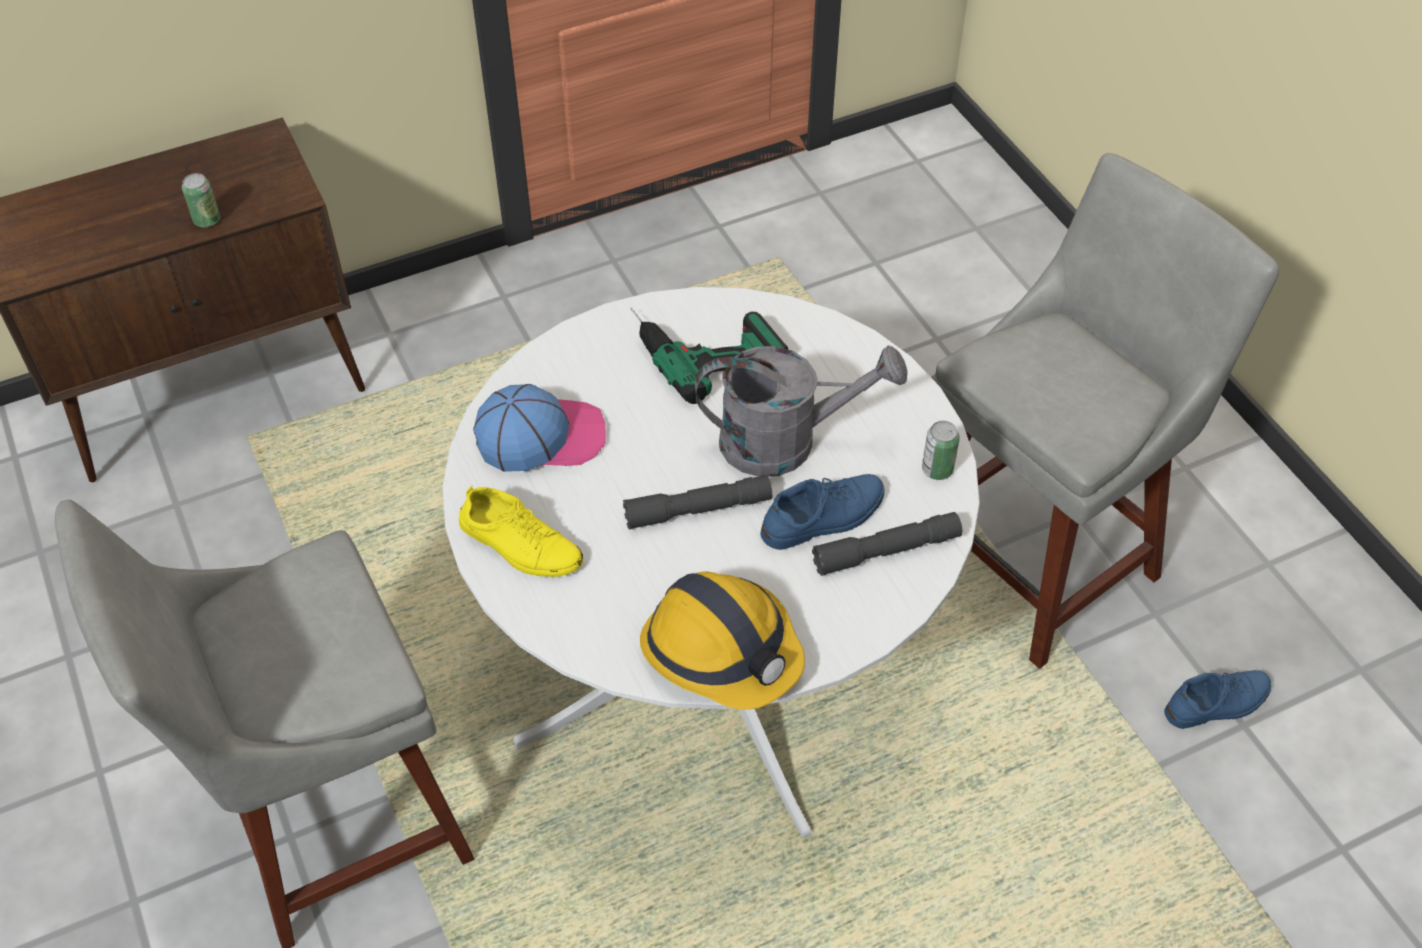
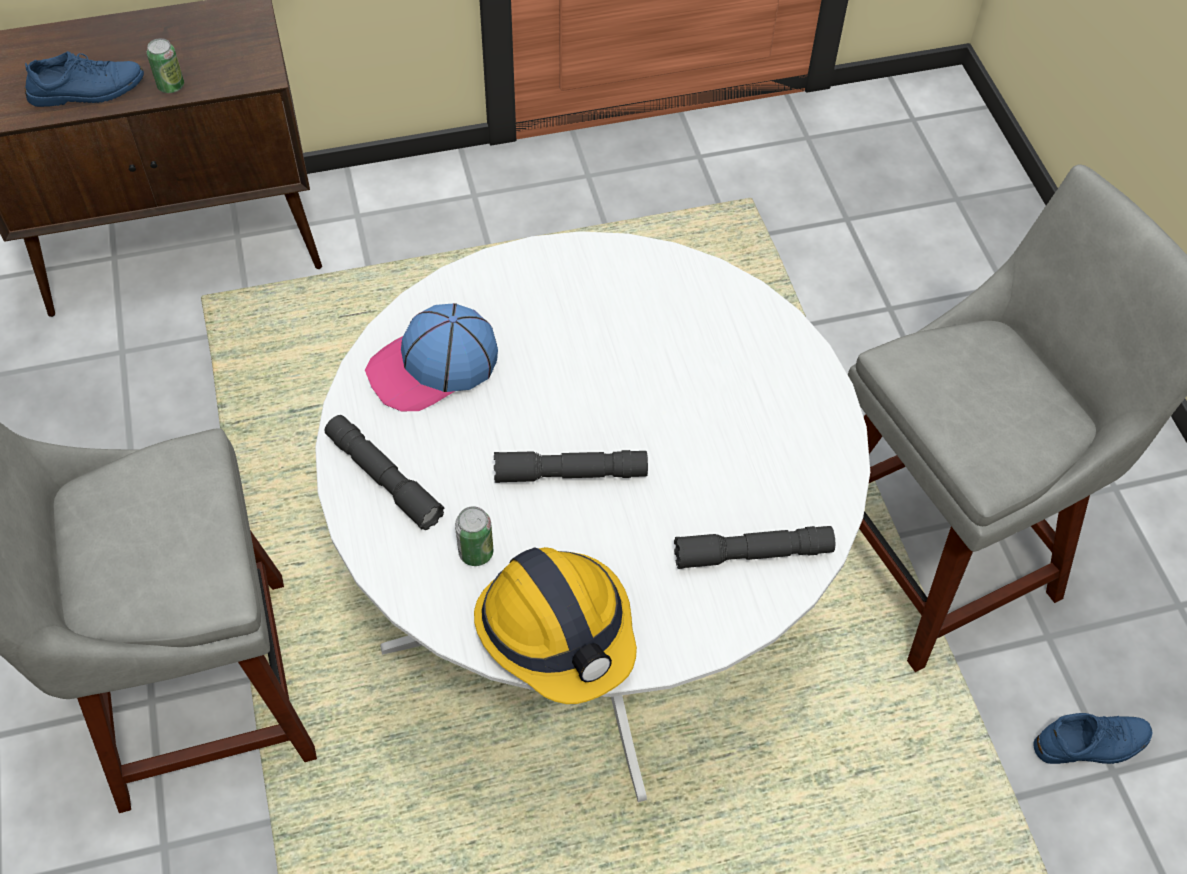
camera: 10 degrees right, 5 degrees up
yellow shoe [459,486,584,577] -> grey flashlight [325,415,445,530]
cap [473,384,606,472] -> cap turned 150 degrees clockwise [365,303,498,411]
power drill [630,308,788,404] -> none
grey watering can [695,346,907,477] -> none
blue shoe [761,474,884,550] -> blue shoe moved to [25,51,144,107]
can [922,421,960,480] -> can moved to [455,506,493,566]

